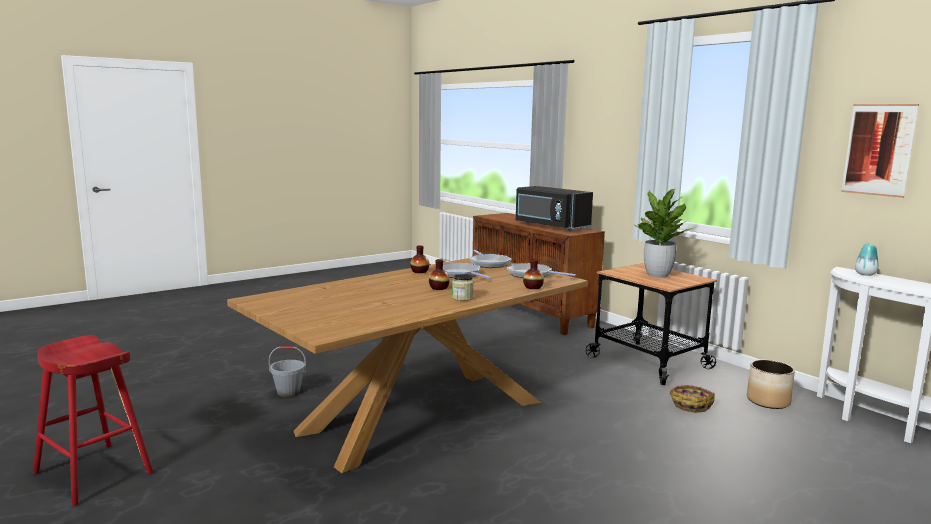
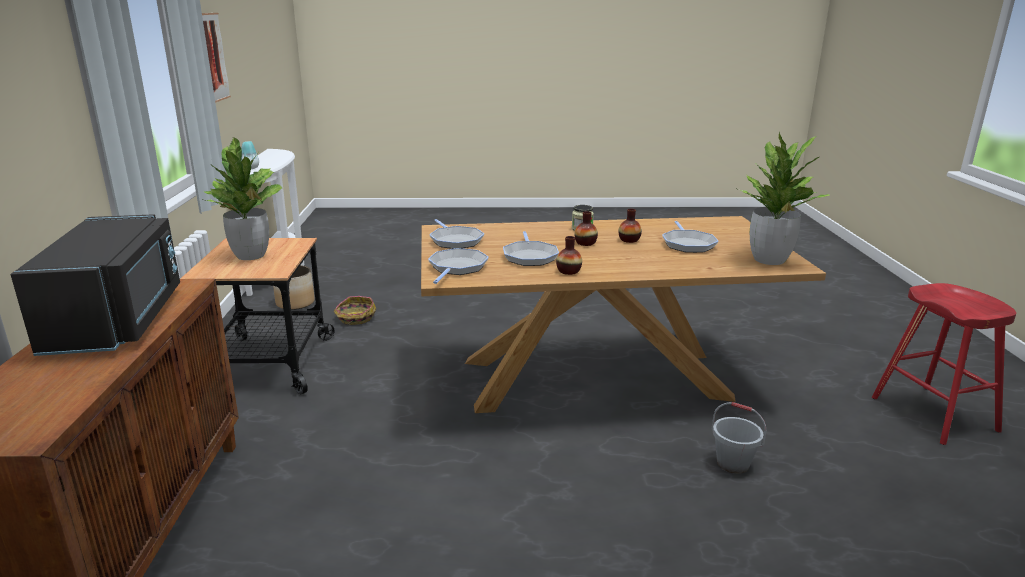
camera: 145 degrees left, 10 degrees up
vase [523,259,544,289] -> vase moved to [618,209,642,243]
none -> frying pan [662,221,718,253]
none -> potted plant [738,131,830,265]

